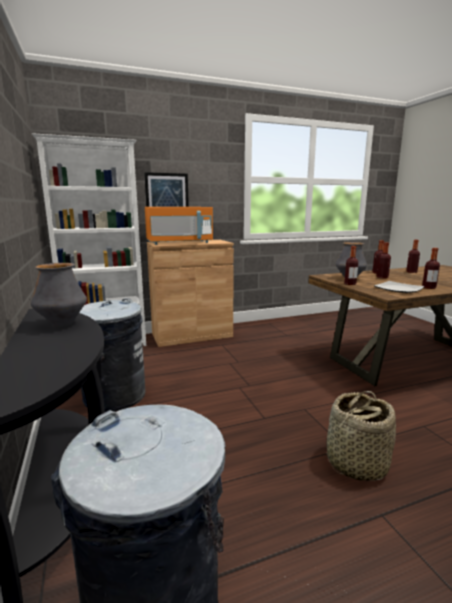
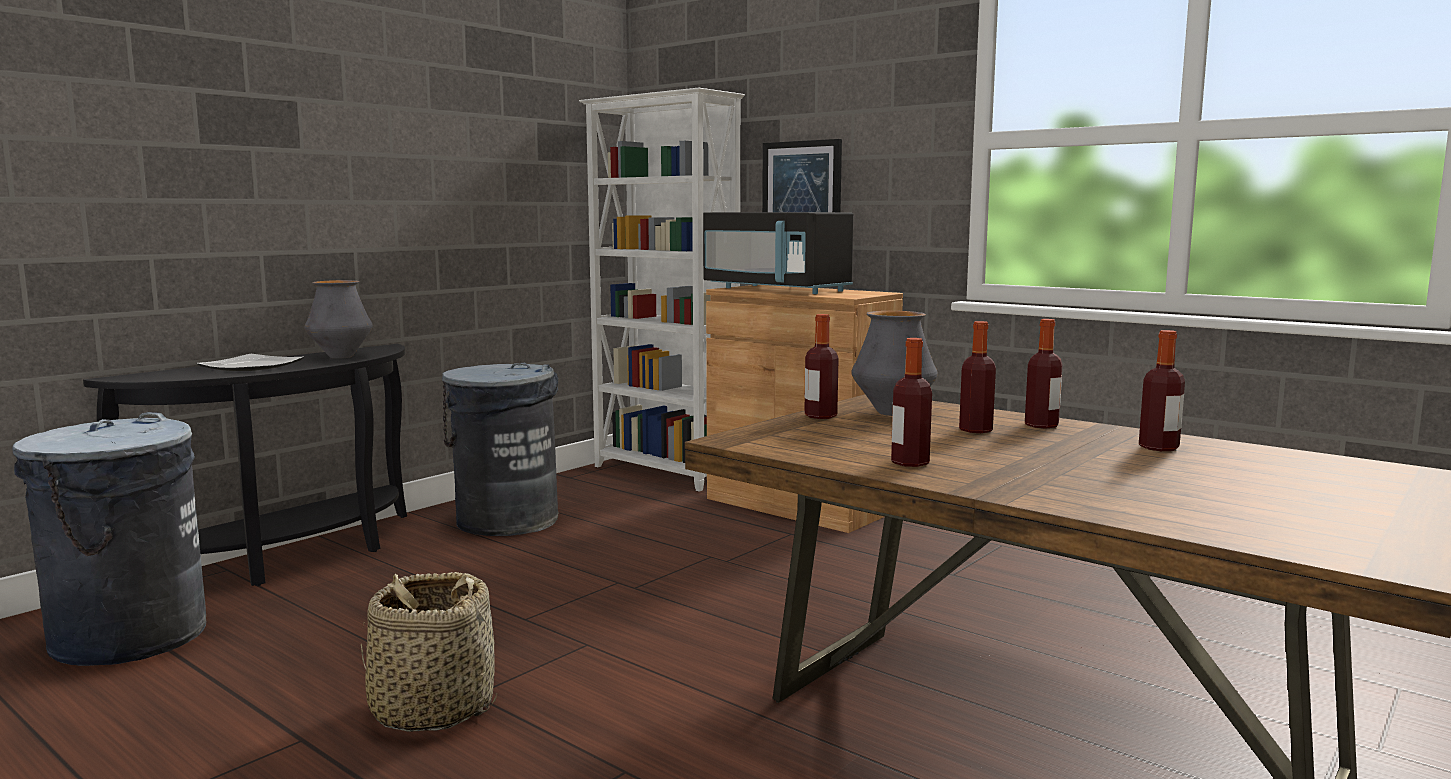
camera: 60 degrees right, 5 degrees down
orange microwave [145,207,213,245] -> black microwave [703,212,853,294]
plate [374,281,424,293] -> plate moved to [197,354,304,371]

